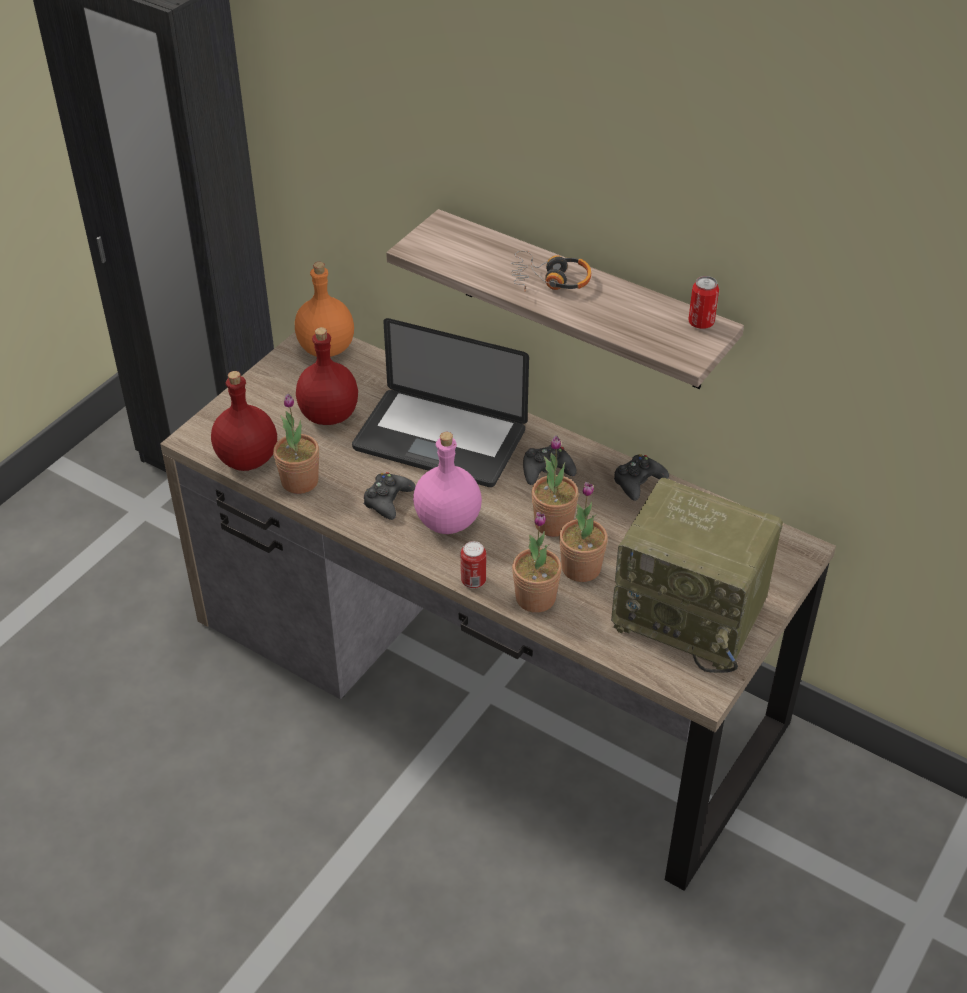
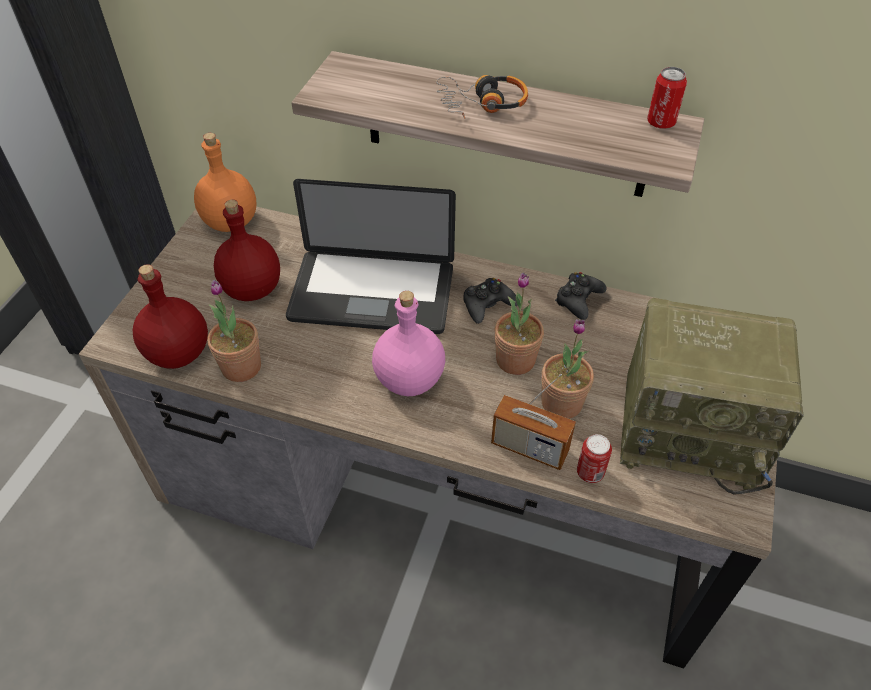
camera: 15 degrees left, 5 degrees up
black game controller [363,472,415,520] -> none
can [461,541,486,589] -> can moved to [577,434,612,483]
potted plant [512,512,562,613] -> radio [491,374,576,470]

